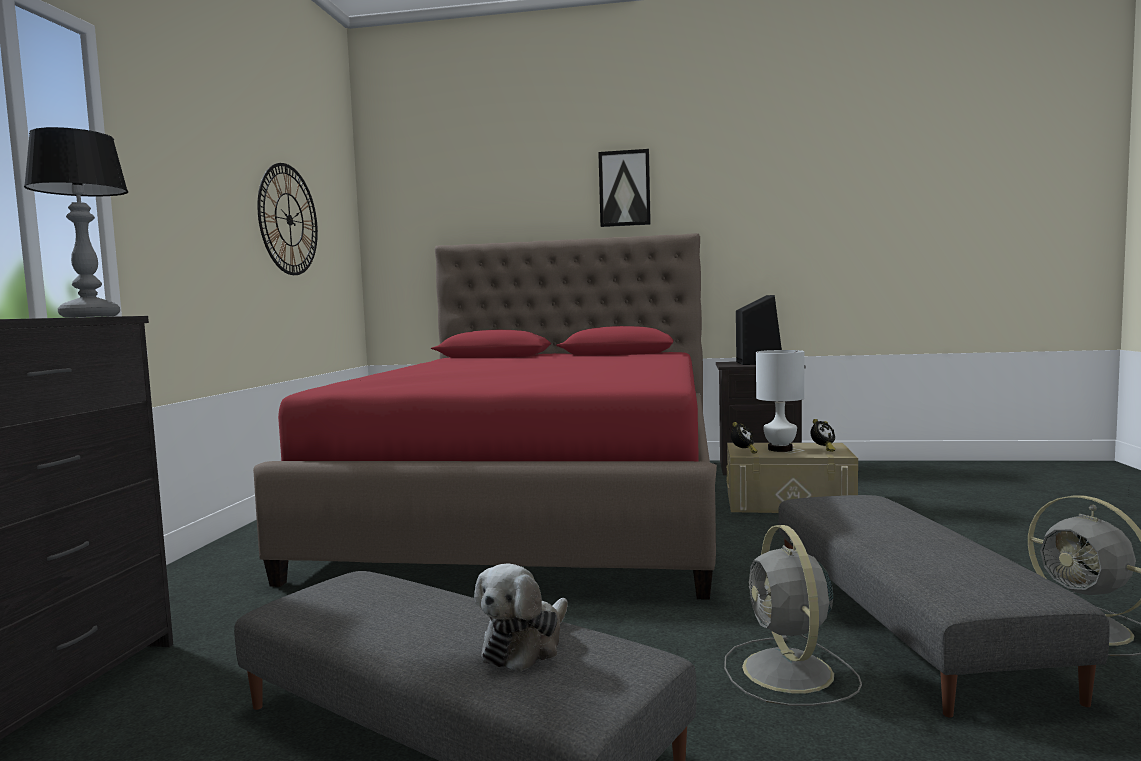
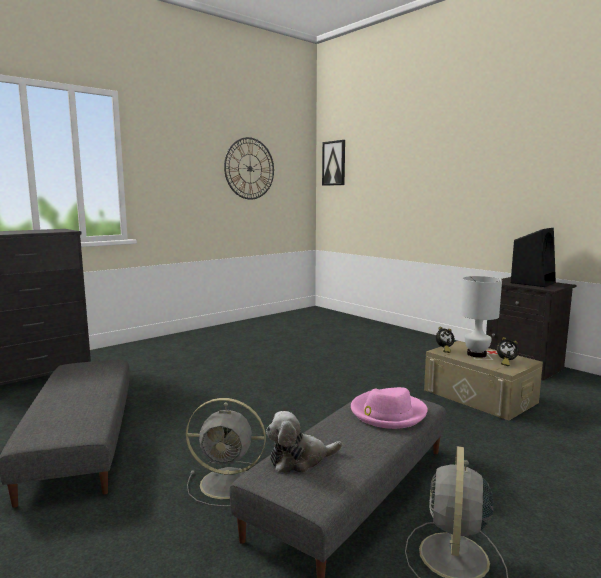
camera: 40 degrees right, 5 degrees up
table lamp [24,127,128,318] -> none
red bed [253,233,717,600] -> none
plush toy [474,563,568,672] -> plush toy moved to [266,411,342,473]
picture [598,149,651,227] -> picture moved to [322,140,345,186]
grey fan [724,525,862,706] -> grey fan turned 120 degrees counterclockwise [186,398,266,507]
none -> pink hat [351,387,428,429]

